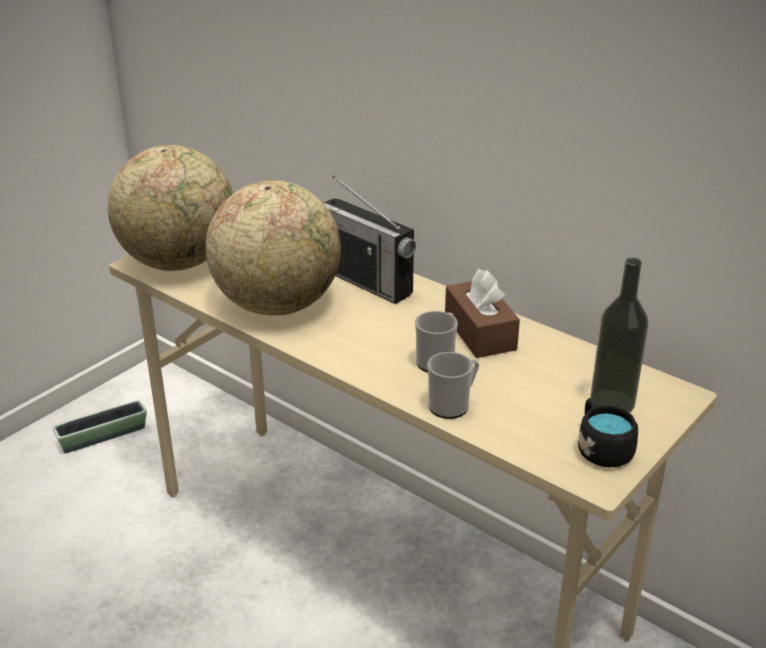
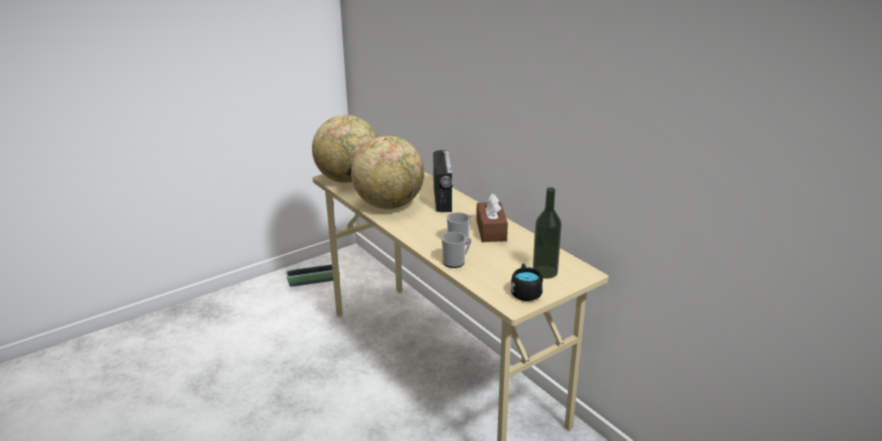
camera: 15 degrees right, 5 degrees down
radio [323,175,416,304] -> radio turned 150 degrees counterclockwise [433,149,453,212]

